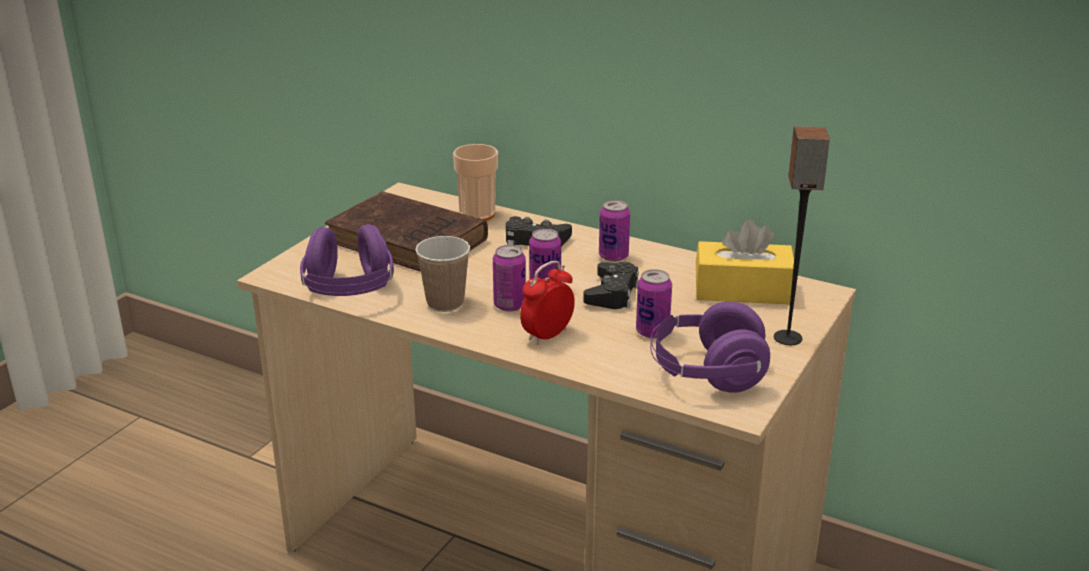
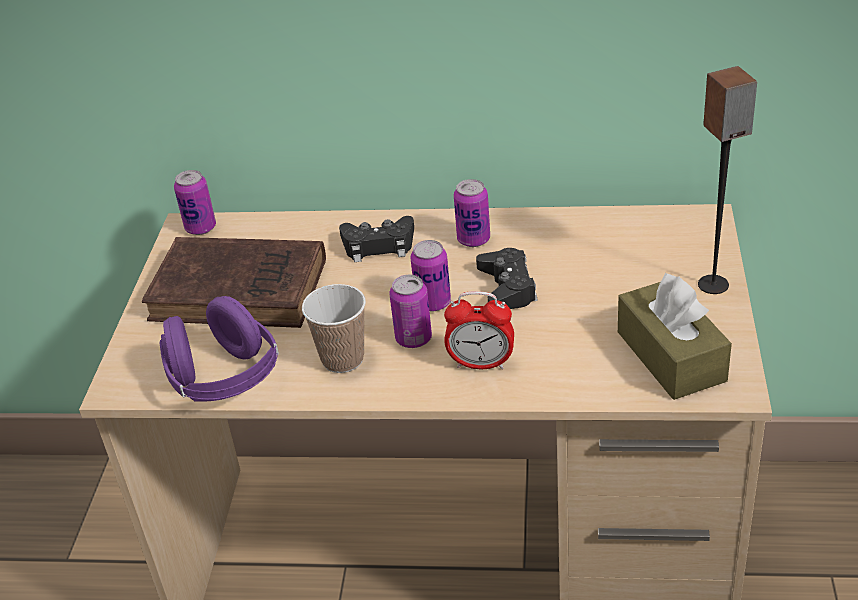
camera: 20 degrees left, 10 degrees up
cup [453,144,498,221] -> none
alarm clock [520,261,575,345] -> alarm clock turned 105 degrees counterclockwise [444,291,514,369]
can [636,269,672,339] -> can moved to [174,170,216,235]
purple headphones [650,301,770,393] -> brown tissue box [618,273,732,400]
yellow tissue box [696,219,794,304] -> none

